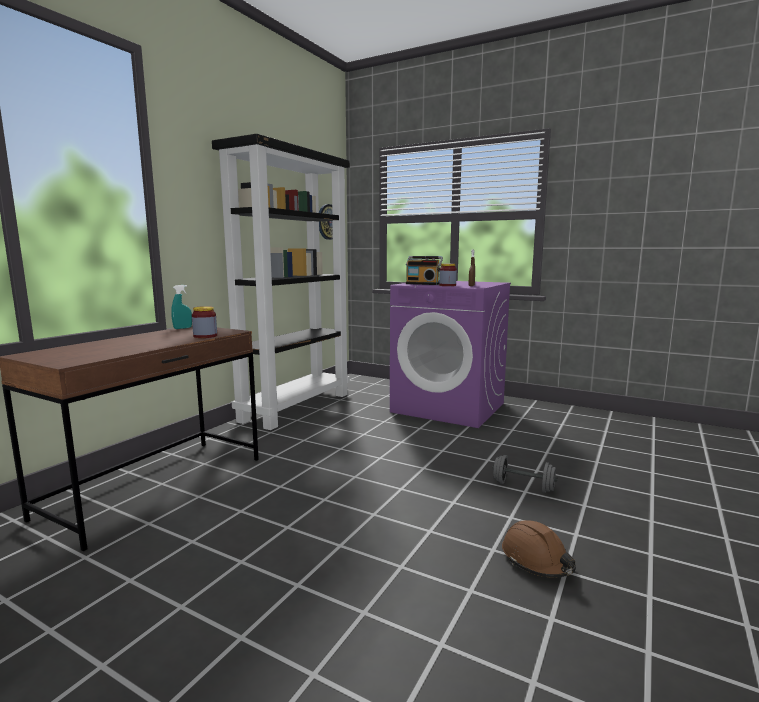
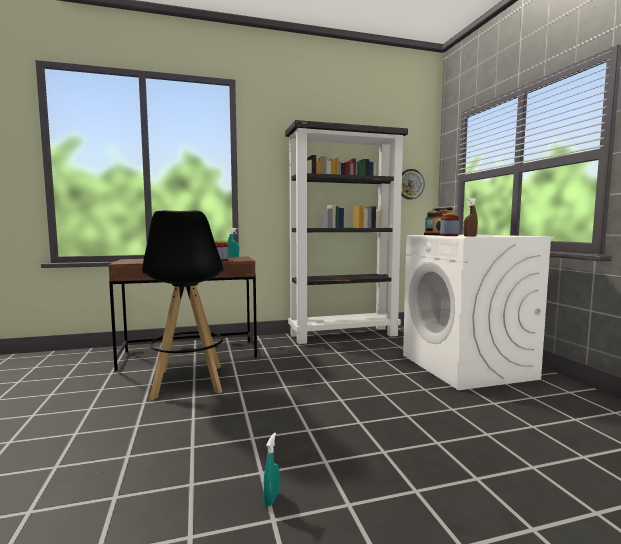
camera: 45 degrees right, 5 degrees down
purple washing machine [390,281,511,428] -> white washing machine [403,235,554,390]
grey dumbbell [493,455,558,493] -> none
brown hard hat [502,520,576,578] -> turquoise spray bottle [264,433,279,506]
none -> black stool [142,210,224,400]

